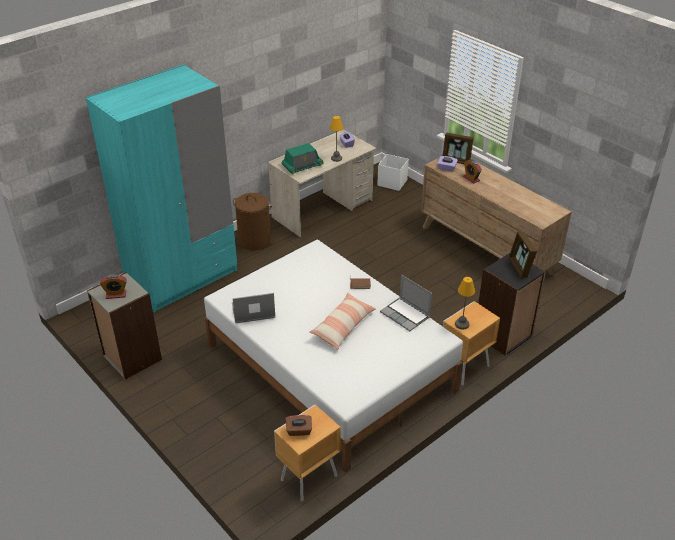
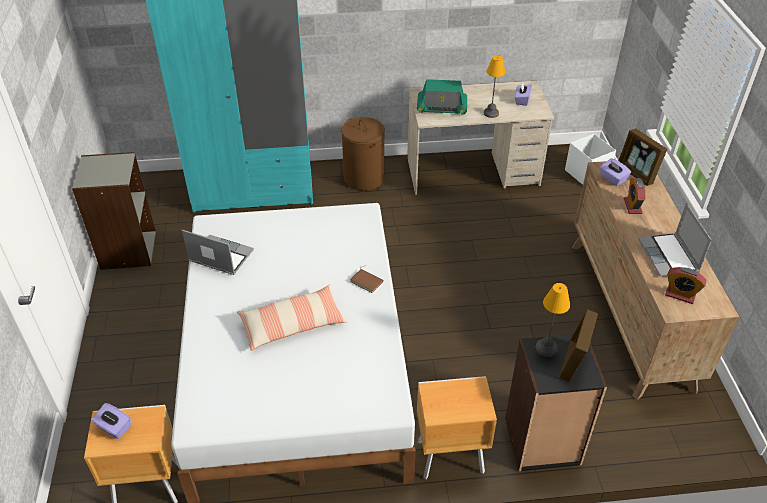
camera: 35 degrees right, 5 degrees up
alarm clock [100,274,127,299] -> alarm clock moved to [665,267,706,304]
brown tissue box [286,415,312,436] -> purple tissue box [92,403,131,439]
laptop [380,275,432,331] -> laptop moved to [638,203,712,277]
table lamp [455,277,475,329] -> table lamp moved to [536,283,570,357]

